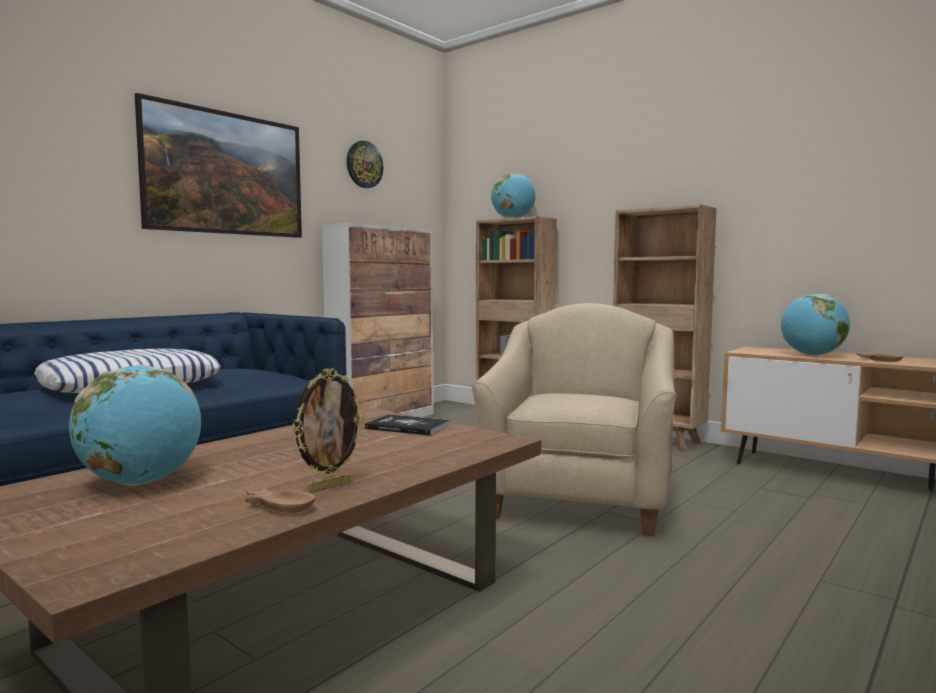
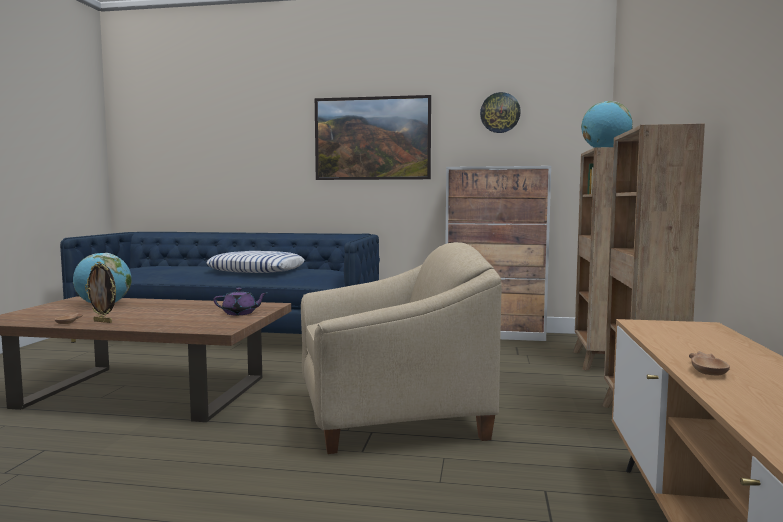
camera: 60 degrees right, 0 degrees up
book [365,414,450,436] -> purple teapot [214,288,267,315]
globe [781,294,850,356] -> none

